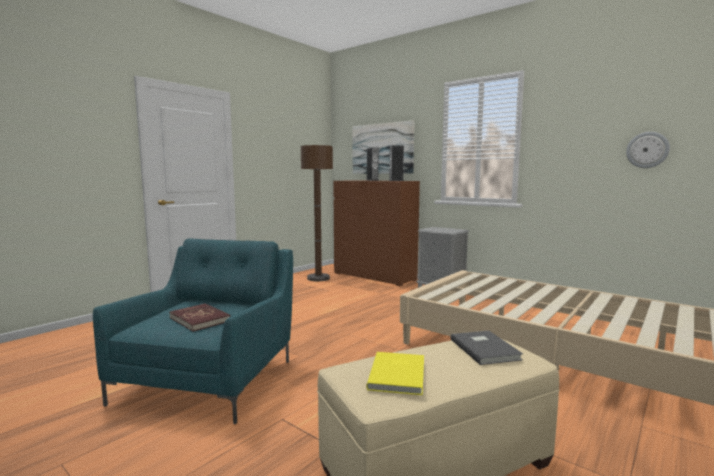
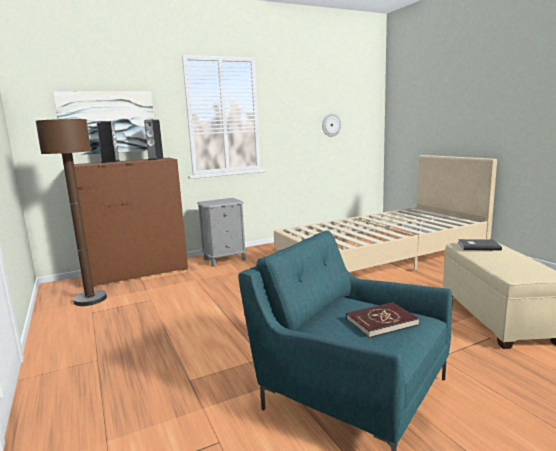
camera: 65 degrees left, 5 degrees up
yellow book [366,352,424,395] -> none

